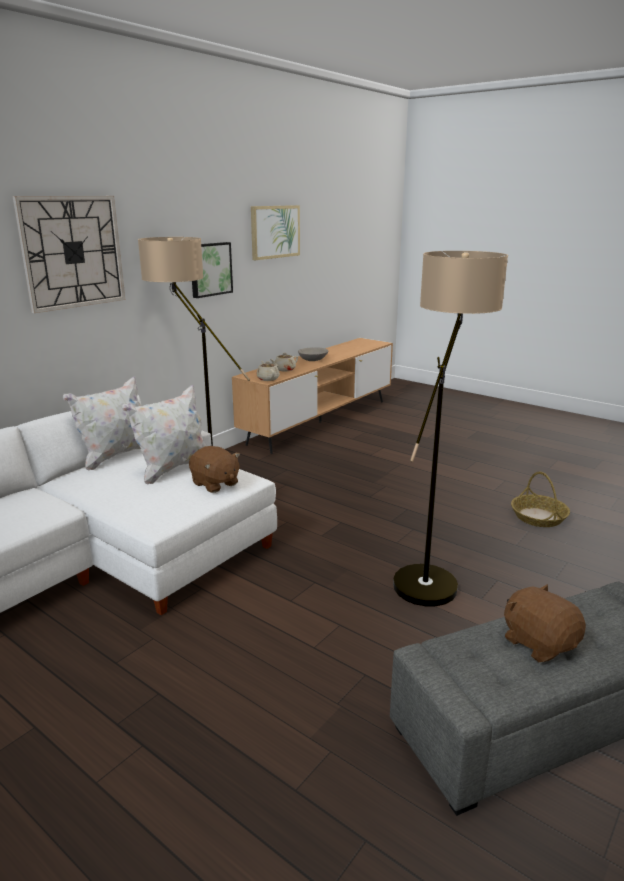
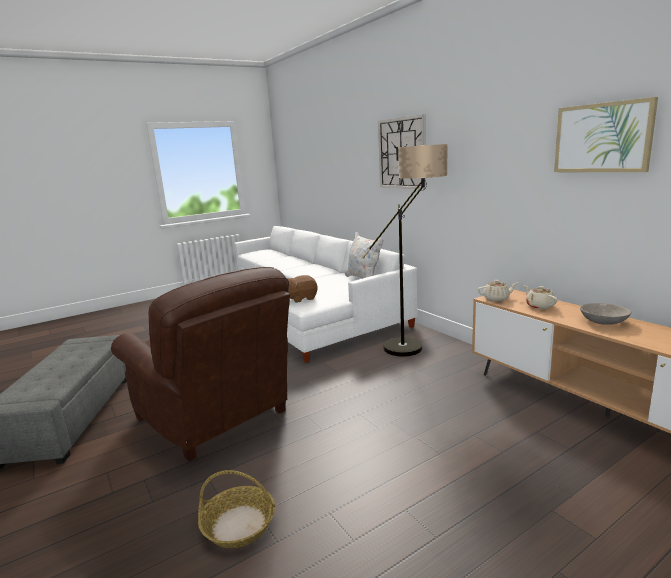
camera: 110 degrees right, 5 degrees down
white pillow [122,385,207,485] -> none
picture [192,242,233,298] -> none
floor lamp [393,251,508,606] -> brown armchair [111,267,290,461]
brown plush toy [504,584,586,662] -> none

